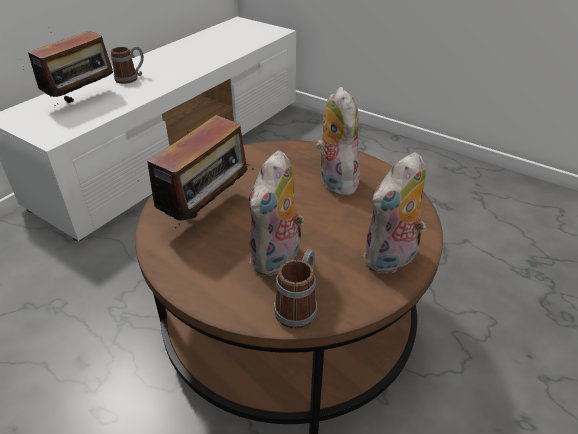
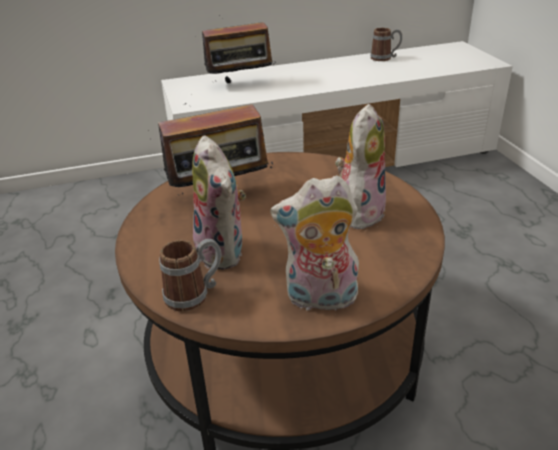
camera: 40 degrees right, 5 degrees down
mug [111,46,144,84] -> mug moved to [370,28,402,61]
plush toy [248,150,305,276] -> plush toy turned 90 degrees counterclockwise [192,135,246,270]

